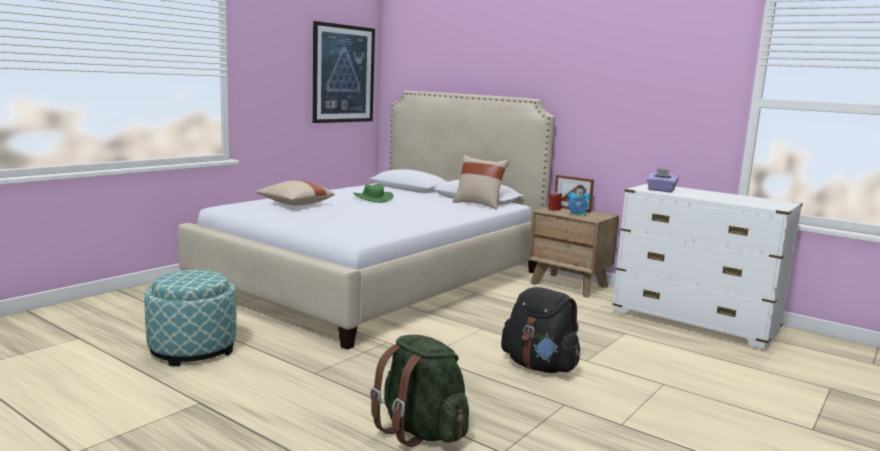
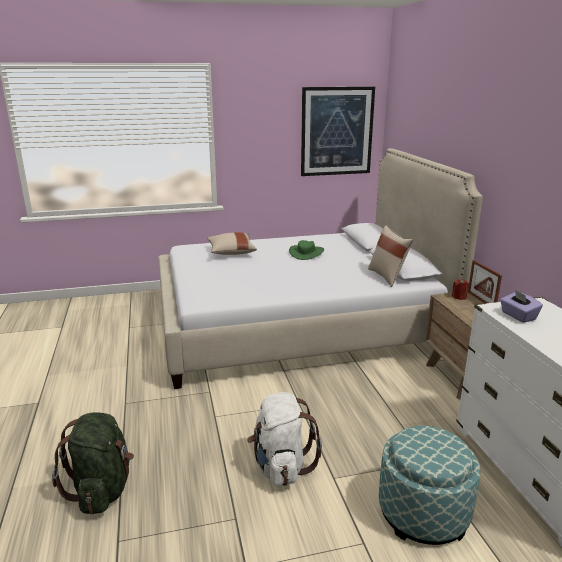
camera: 40 degrees right, 10 degrees up
ottoman [145,270,236,366] -> ottoman moved to [379,426,481,545]
black backpack [501,287,580,373] -> white backpack [247,392,322,486]
alarm clock [568,189,590,216] -> none

